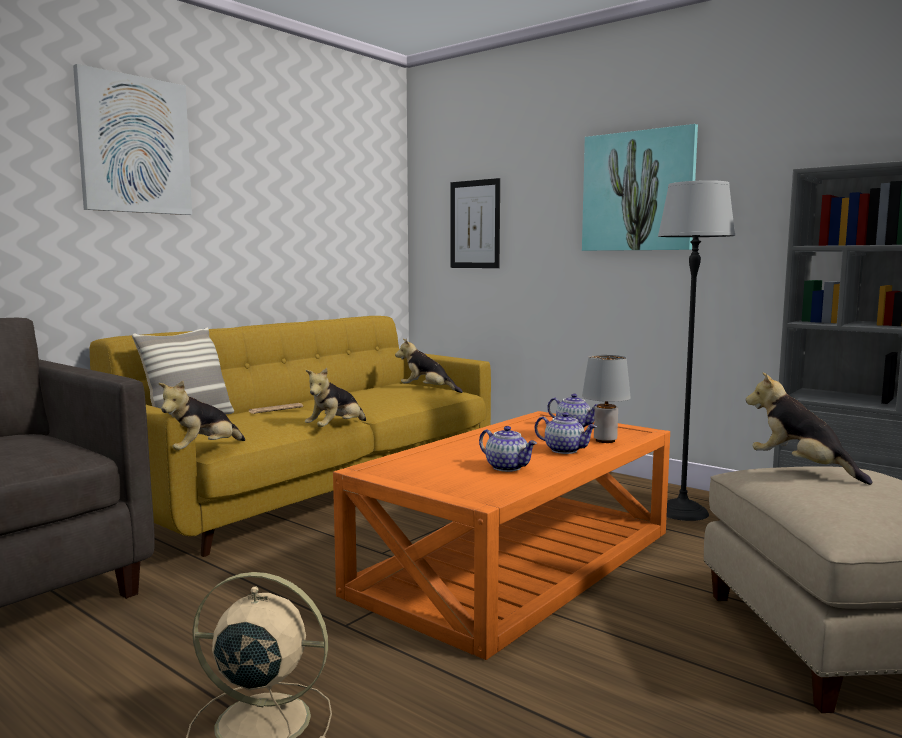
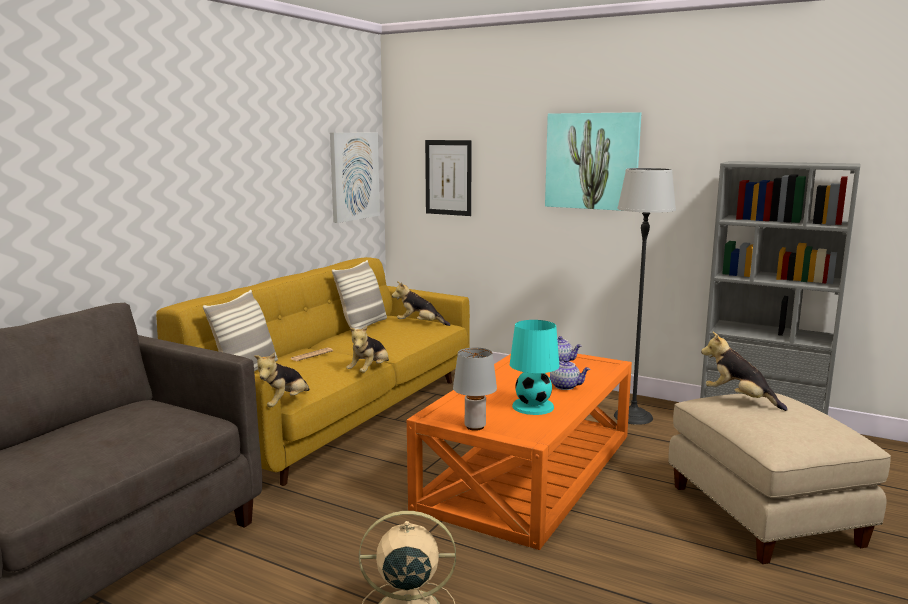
camera: 10 degrees left, 5 degrees up
picture [73,64,192,215] -> picture moved to [330,133,380,223]
teapot [479,426,537,472] -> turquoise table lamp [510,320,559,415]
grey table lamp [582,355,631,443] -> grey table lamp moved to [453,348,497,431]
none -> pillow [332,260,387,329]

